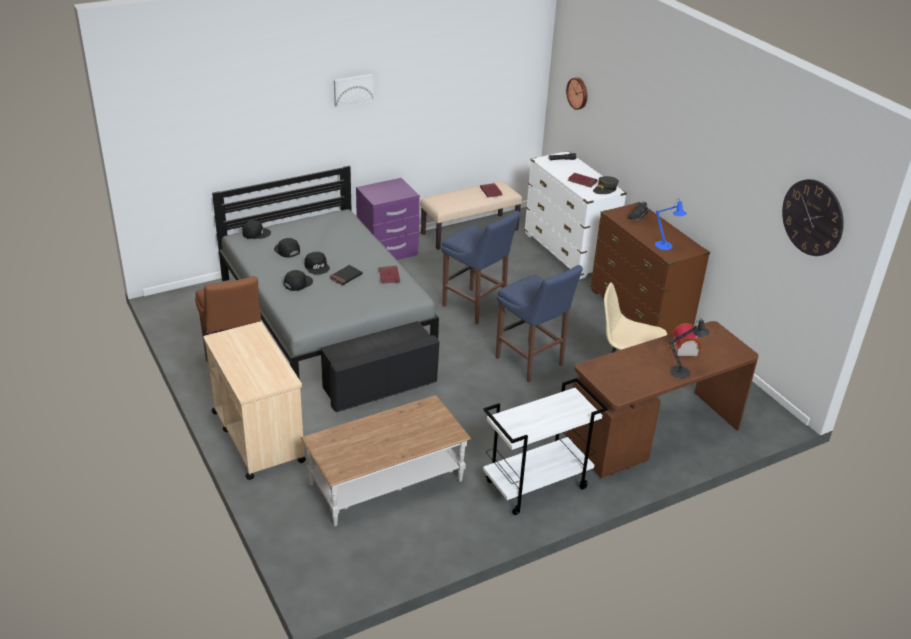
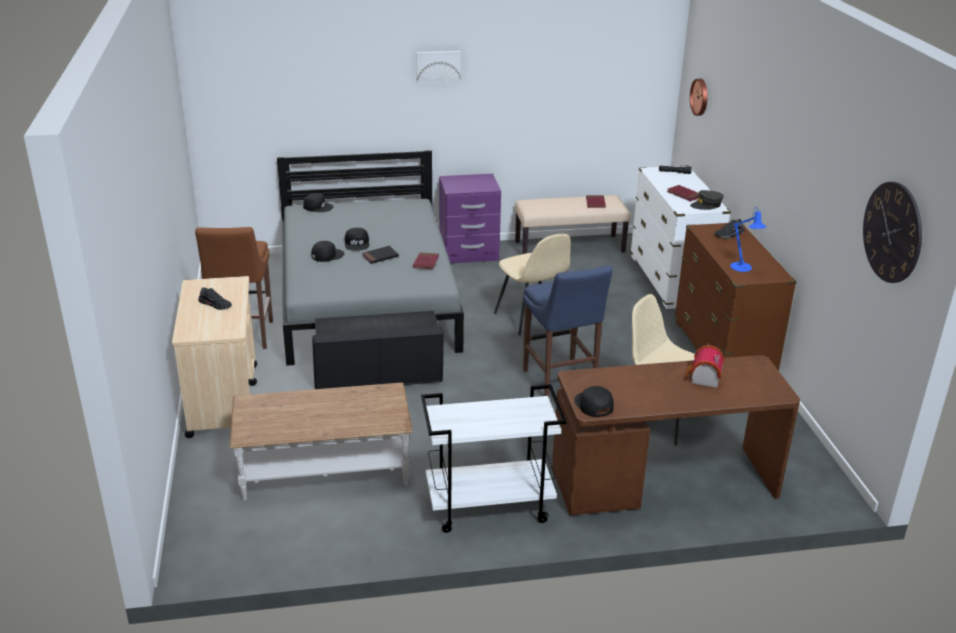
camera: 20 degrees right, 5 degrees down
black cap [274,238,300,258] -> black cap moved to [574,386,614,417]
blue stool [442,210,520,324] -> beige chair [494,234,571,336]
black table lamp [669,319,710,378] -> none
none -> black shoe [198,287,232,310]

